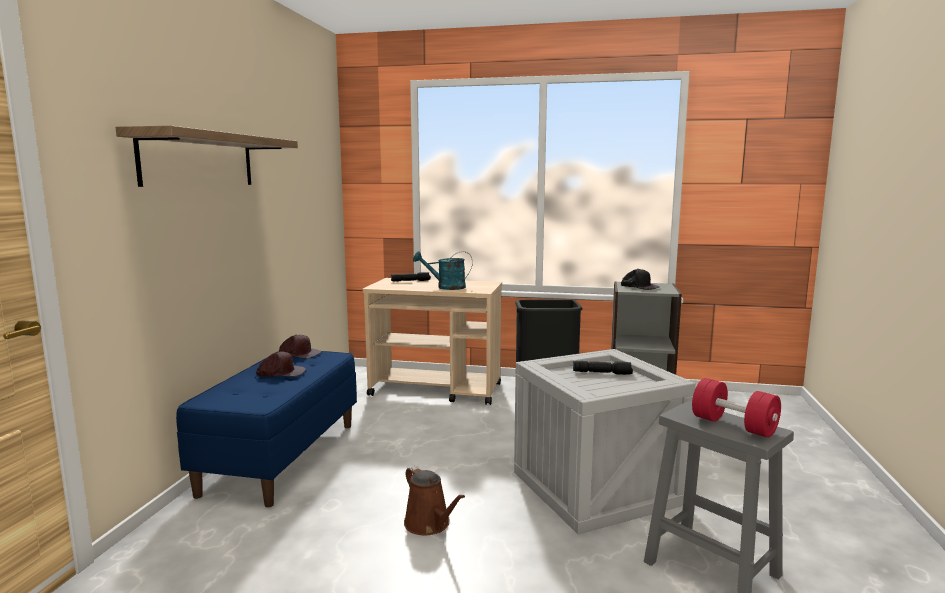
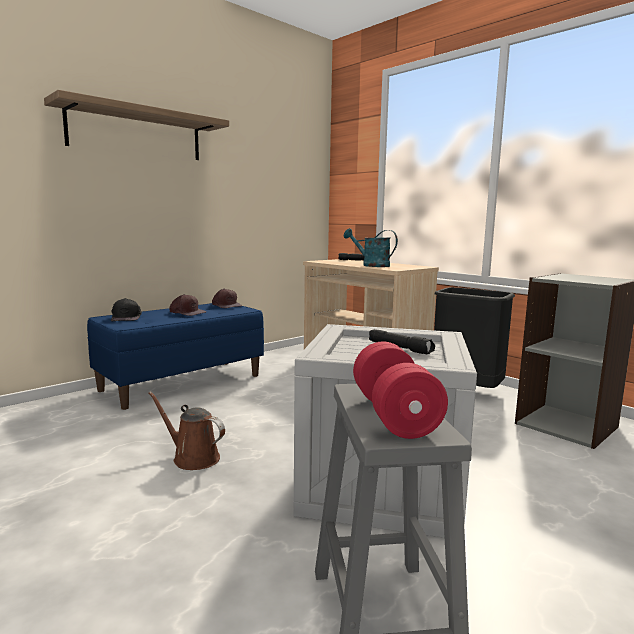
camera: 35 degrees right, 0 degrees up
brown watering can [404,466,465,535] -> brown watering can turned 120 degrees clockwise [148,391,225,470]
black cap [621,269,660,290] -> black cap moved to [111,298,142,321]

